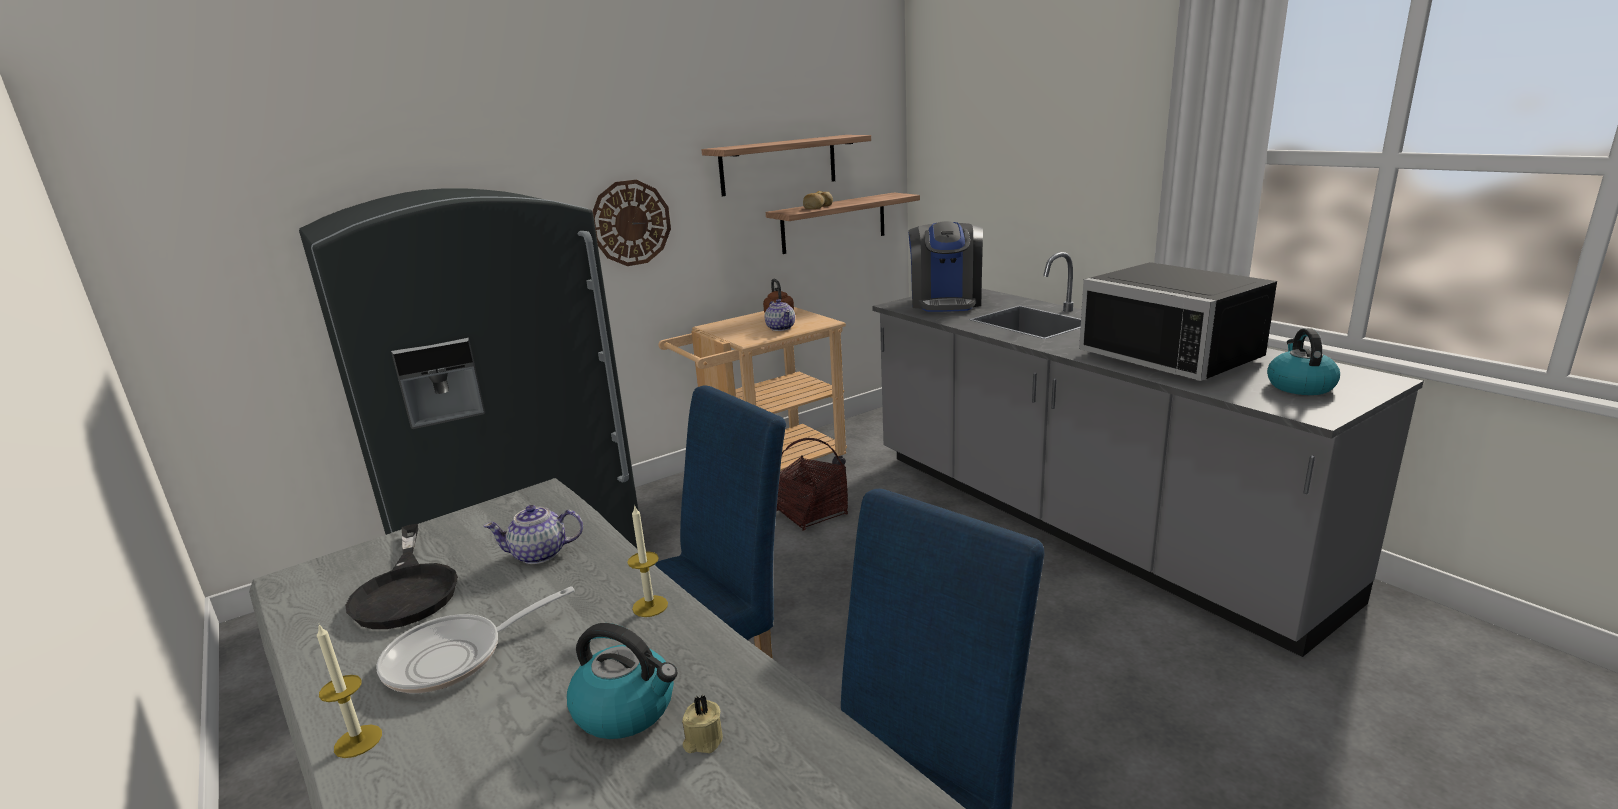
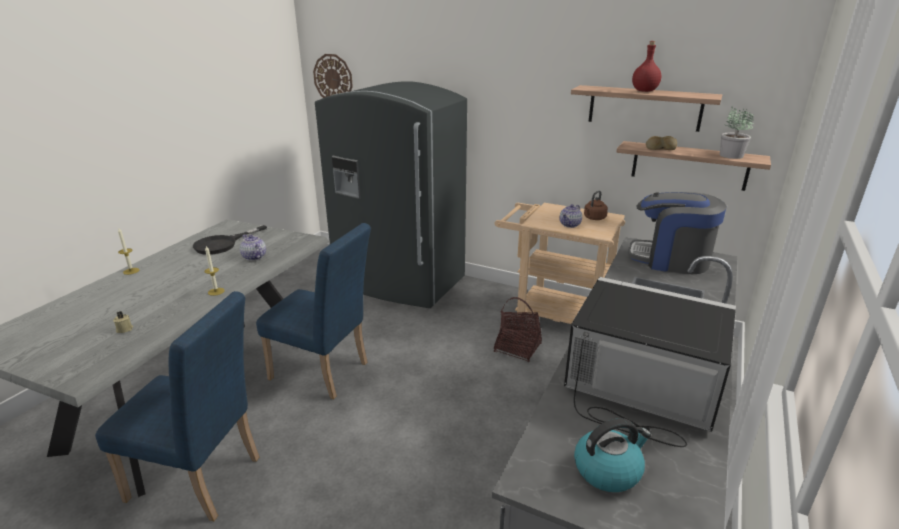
camera: 60 degrees right, 5 degrees up
frying pan [376,586,575,693] -> none
kettle [567,623,677,739] -> none
wall clock [592,180,671,266] -> wall clock moved to [313,54,353,98]
coffee machine [908,221,983,312] -> coffee machine turned 45 degrees clockwise [628,192,727,274]
black microwave [1079,262,1277,381] -> black microwave turned 90 degrees clockwise [564,277,736,447]
none -> red bottle [632,41,661,92]
none -> potted plant [720,107,754,159]

